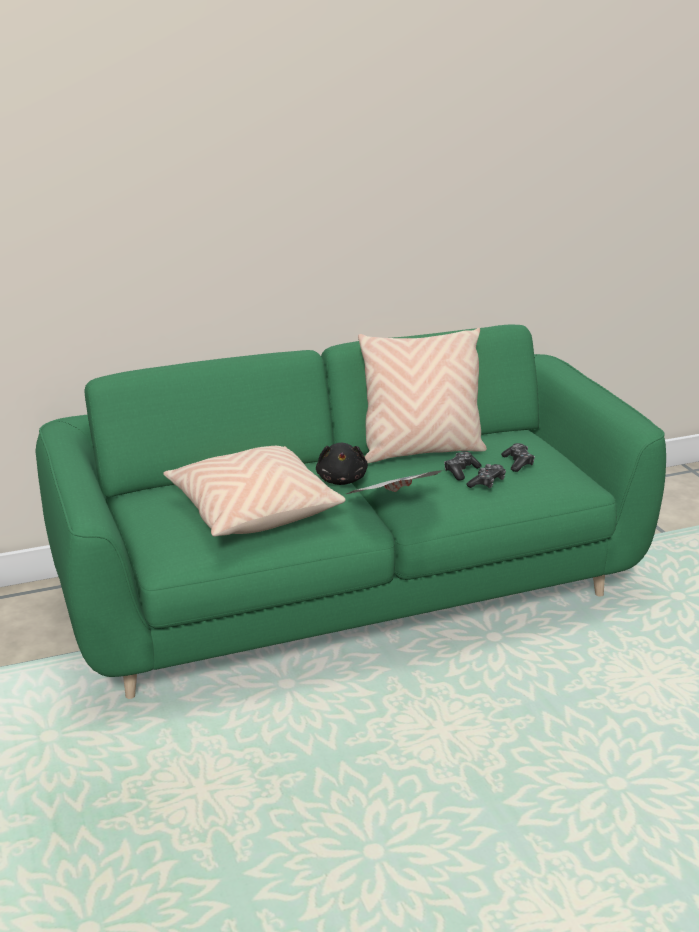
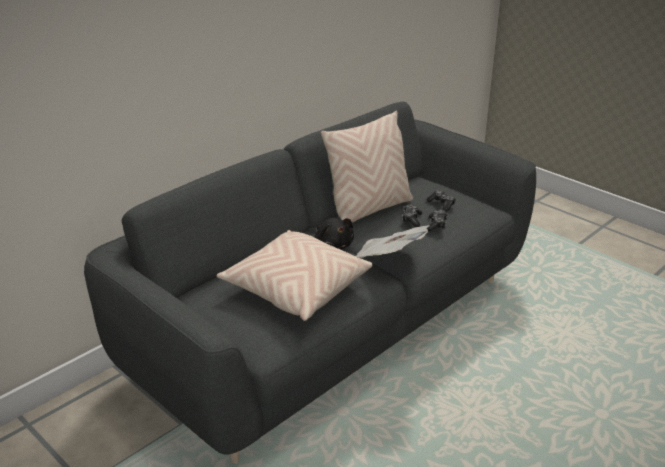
camera: 25 degrees left, 5 degrees up
green sofa [35,324,666,699] -> grey sofa [84,101,536,464]

